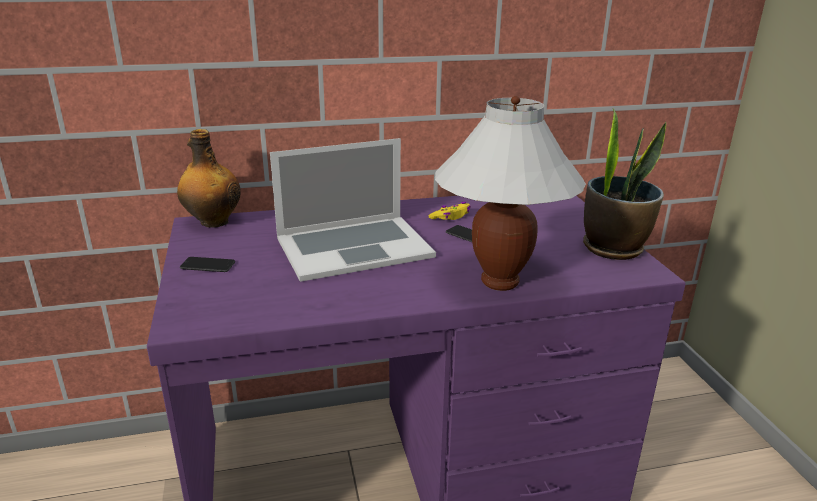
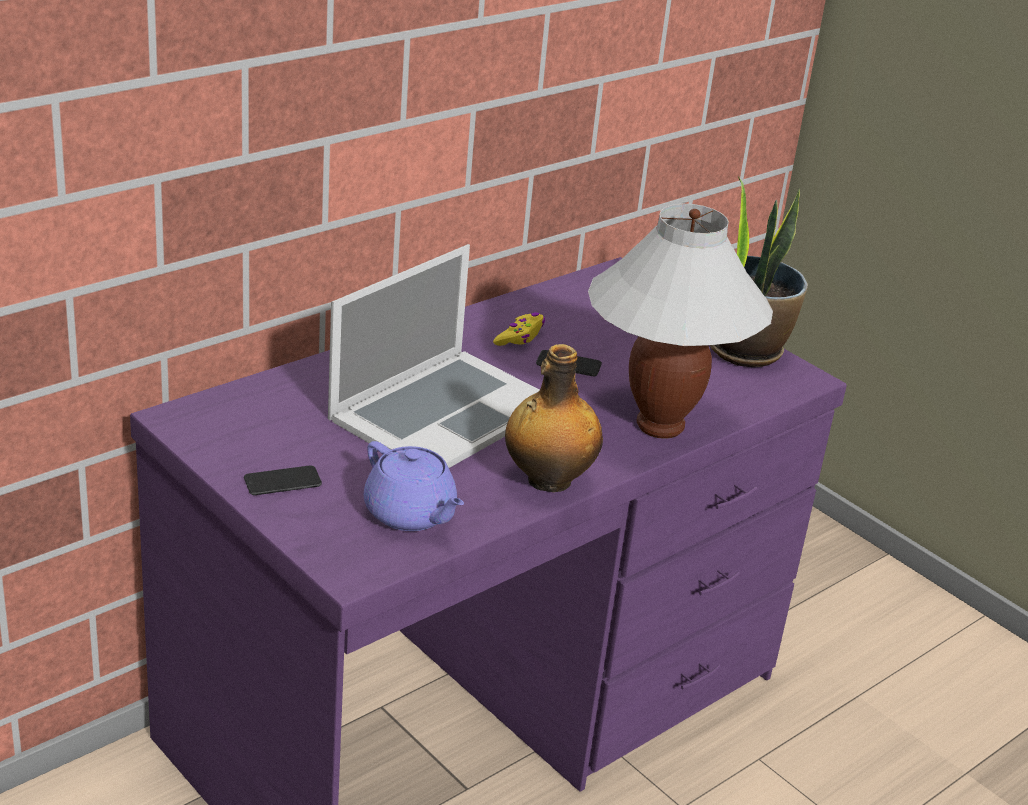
camera: 30 degrees left, 5 degrees up
bottle [177,129,241,228] -> bottle moved to [505,344,603,492]
none -> purple teapot [364,441,464,531]

